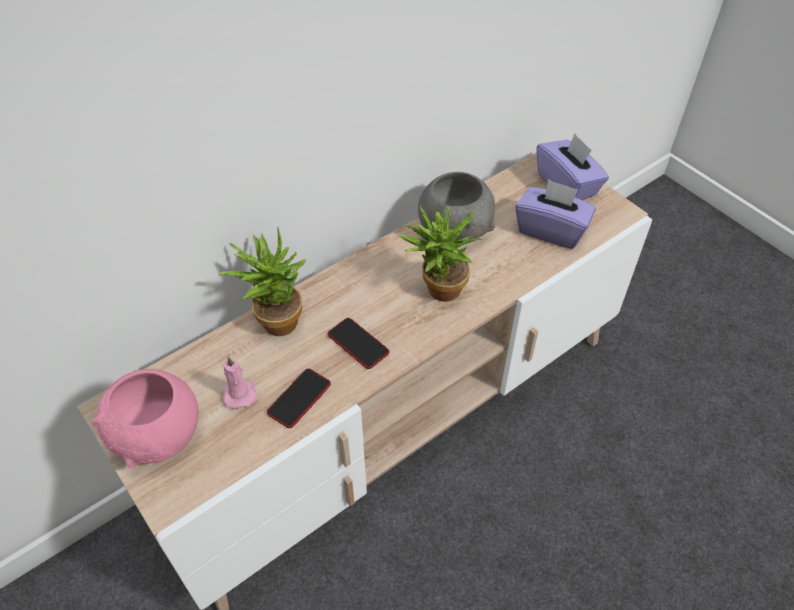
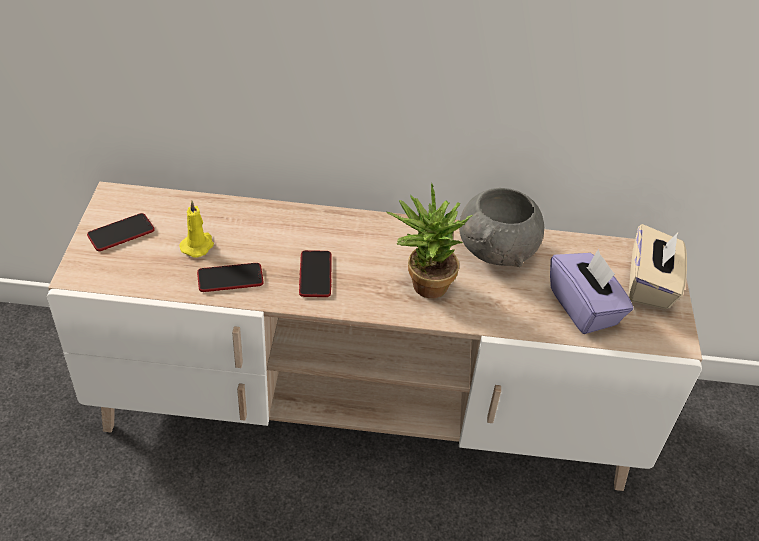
camera: 40 degrees right, 5 degrees down
pink bowl [92,369,199,468] -> phone [87,213,155,251]
potted plant [218,227,306,336] -> none
pink candle [223,356,257,409] -> yellow candle [179,201,214,258]
purple tissue box [536,134,609,200] -> beige tissue box [629,224,687,309]

